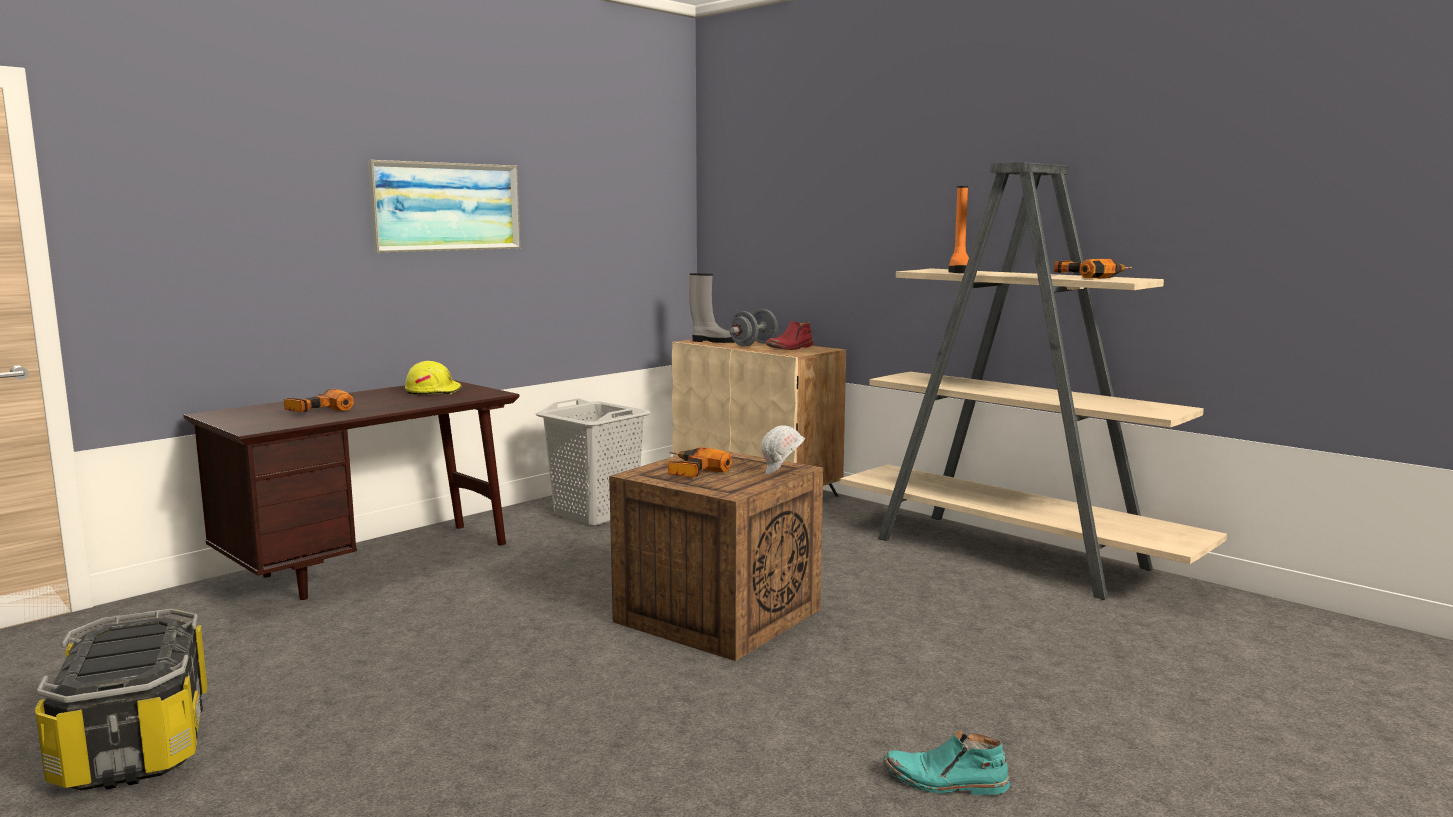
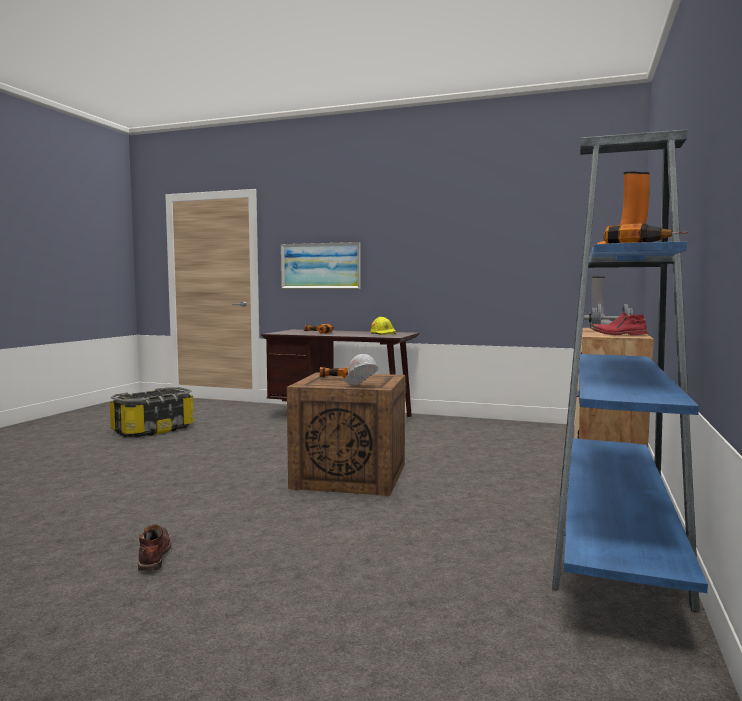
camera: 65 degrees right, 5 degrees down
picture [368,160,520,253] -> picture moved to [280,242,361,289]
grey laundry basket [536,398,651,526] -> none
beige bookcase [840,162,1227,600] -> blue bookcase [552,129,708,612]
turquoise boot [883,730,1010,795] -> brown boot [138,525,171,572]

